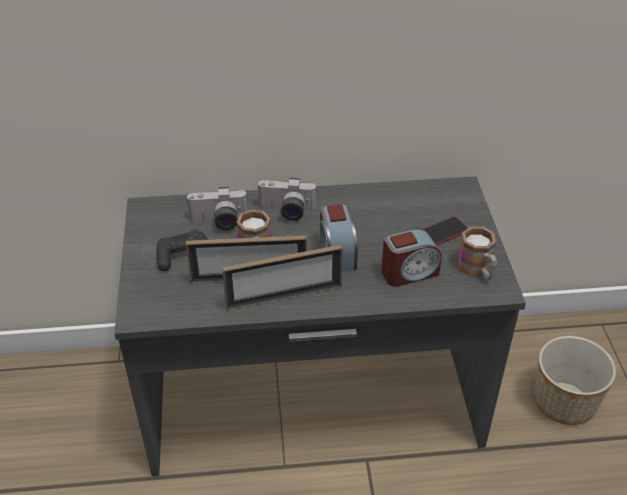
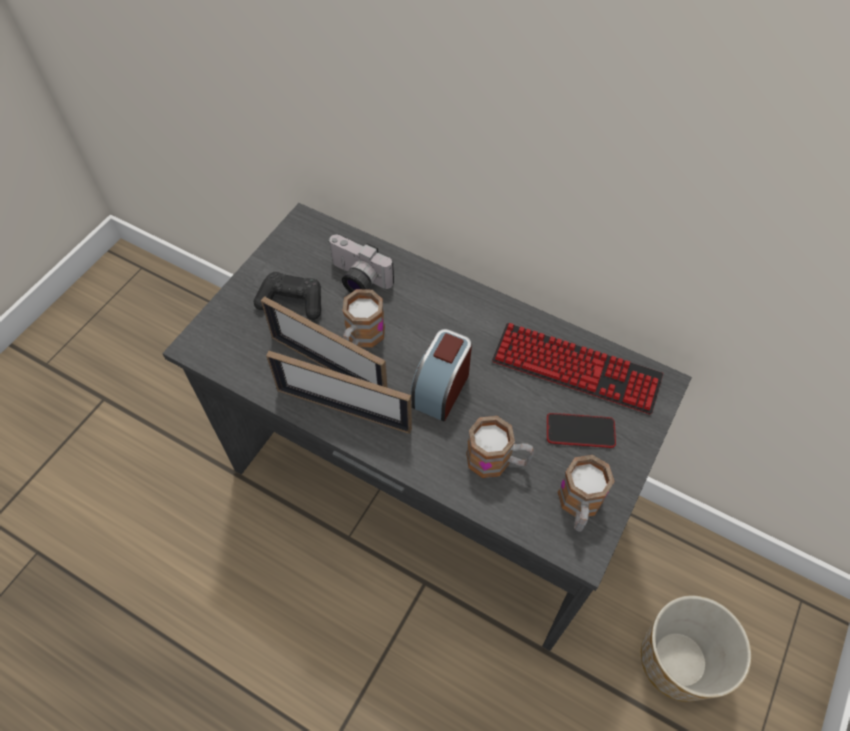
camera: 35 degrees right, 15 degrees up
camera [257,178,316,221] -> none
alarm clock [381,228,442,287] -> mug [466,416,534,478]
none -> keyboard [492,323,663,414]

